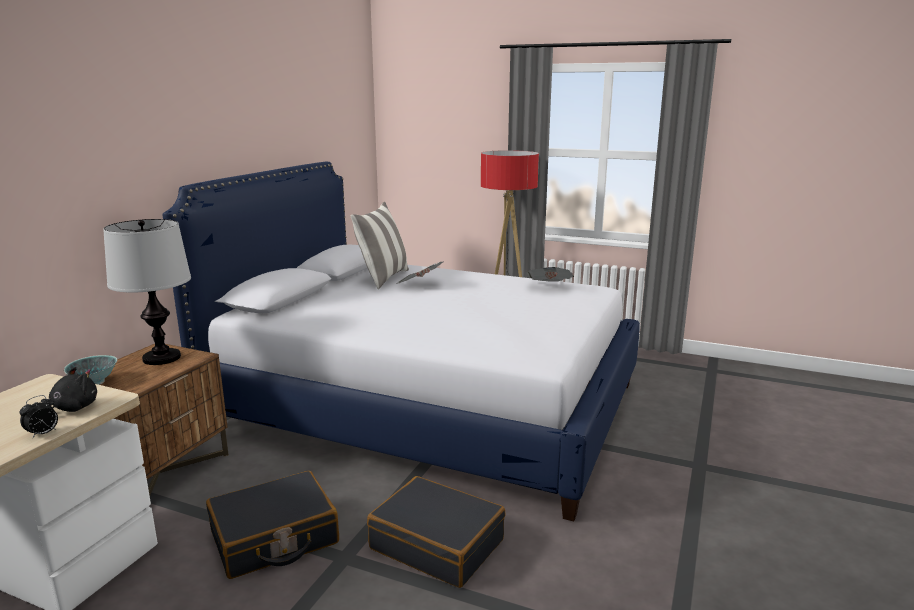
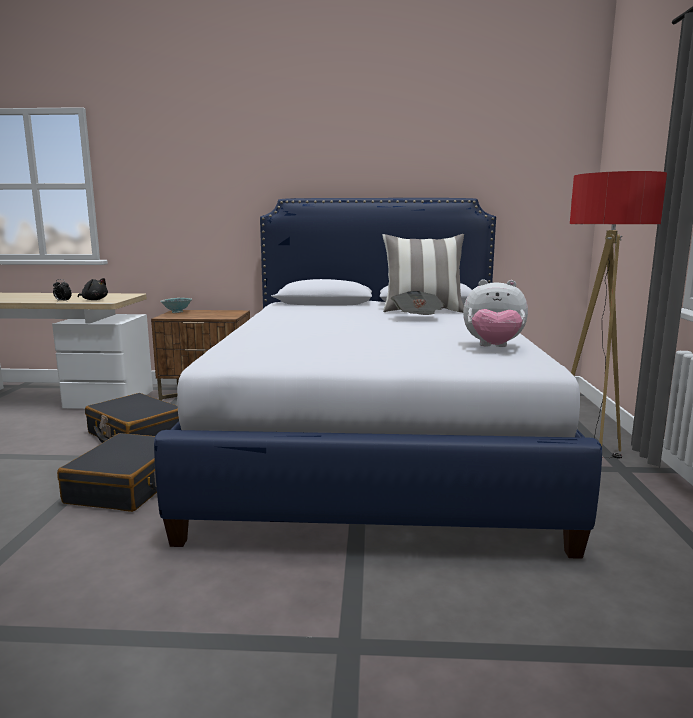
camera: 70 degrees right, 5 degrees down
table lamp [103,219,191,365] -> none
newspaper [526,267,574,282] -> plush toy [463,279,528,347]

